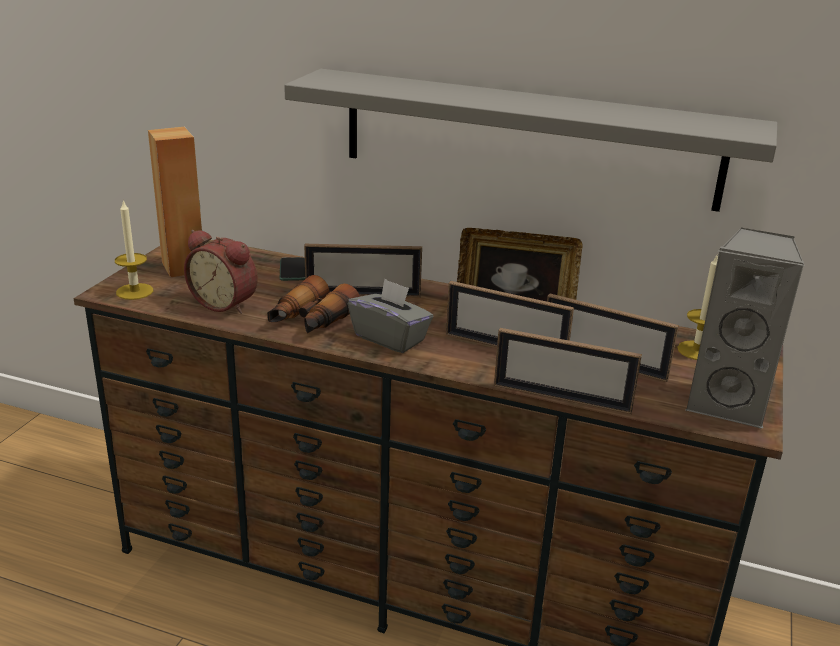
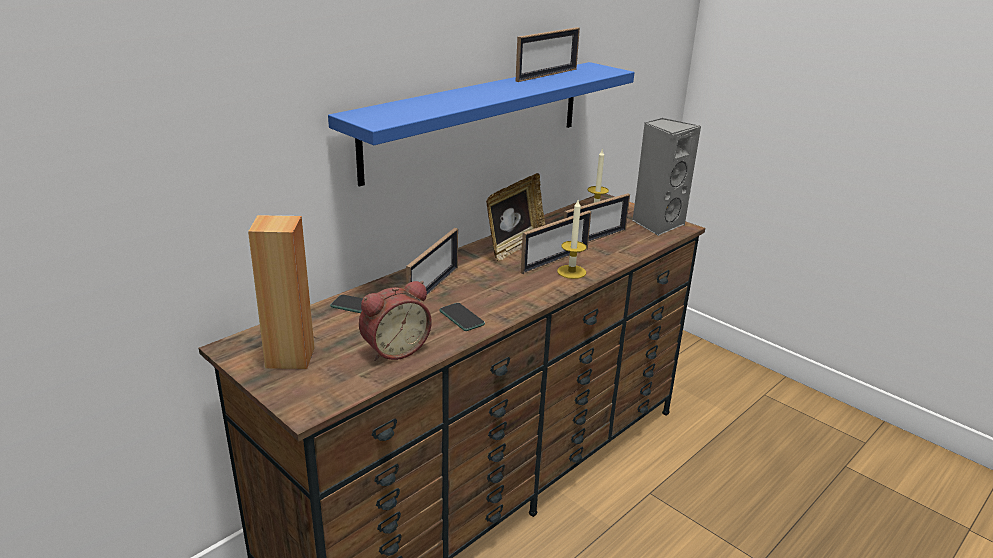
camera: 65 degrees left, 0 degrees up
candle [115,200,153,300] -> candle moved to [557,200,587,279]
binoculars [267,275,360,334] -> phone [439,303,485,331]
grey shelf [284,69,777,212] -> blue shelf [328,62,634,187]
grey tissue box [348,279,433,353] -> none
picture frame [494,328,642,414] -> picture frame moved to [515,27,580,82]

